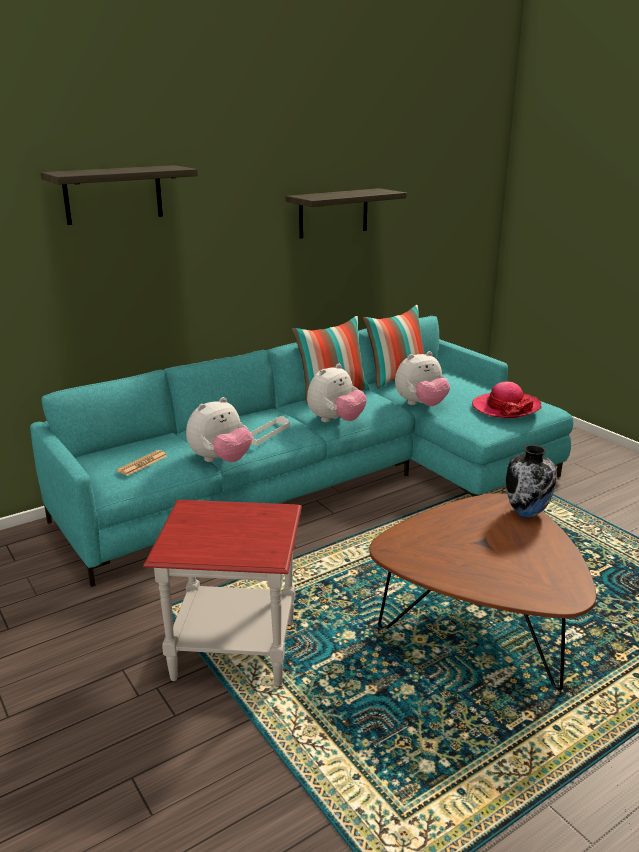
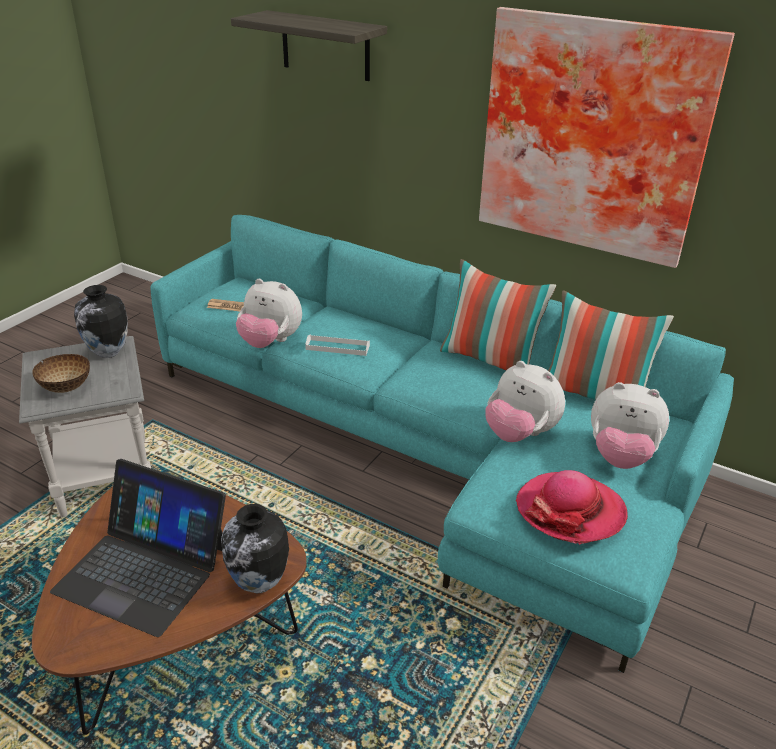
camera: 65 degrees right, 10 degrees up
red side table [143,500,302,686] -> grey side table [19,336,151,517]
shelf [286,188,407,239] -> picture [479,7,735,268]
plush toy [307,364,367,422] -> plush toy moved to [591,382,670,469]
none -> bowl [32,354,90,393]
none -> laptop [50,459,226,637]
none -> vase [74,285,127,358]

